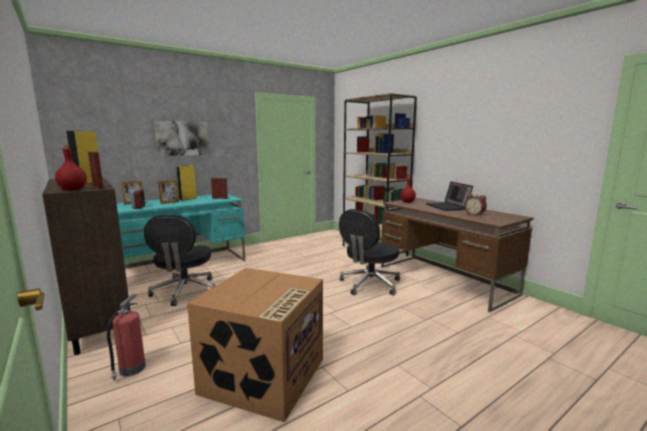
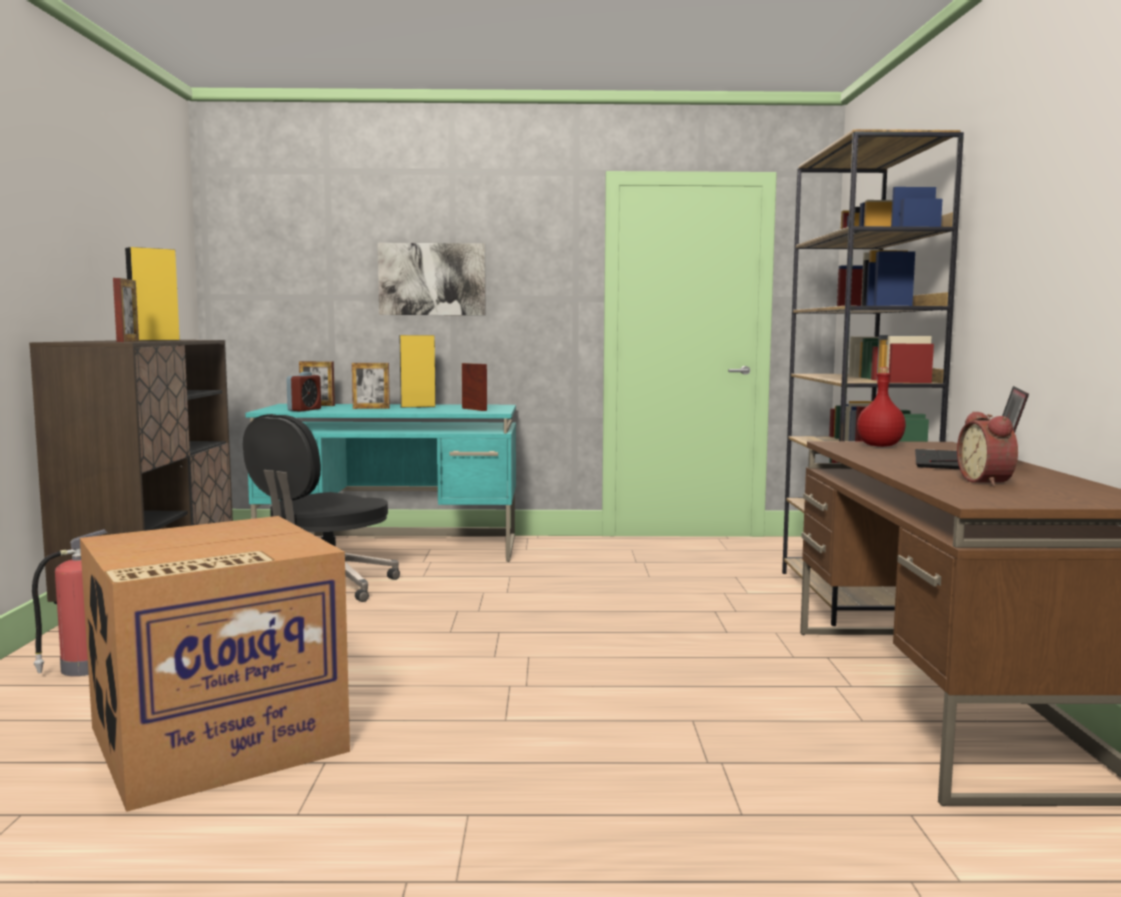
camera: 35 degrees right, 5 degrees down
red bottle [55,145,87,190] -> none
black office chair [339,209,400,296] -> none

